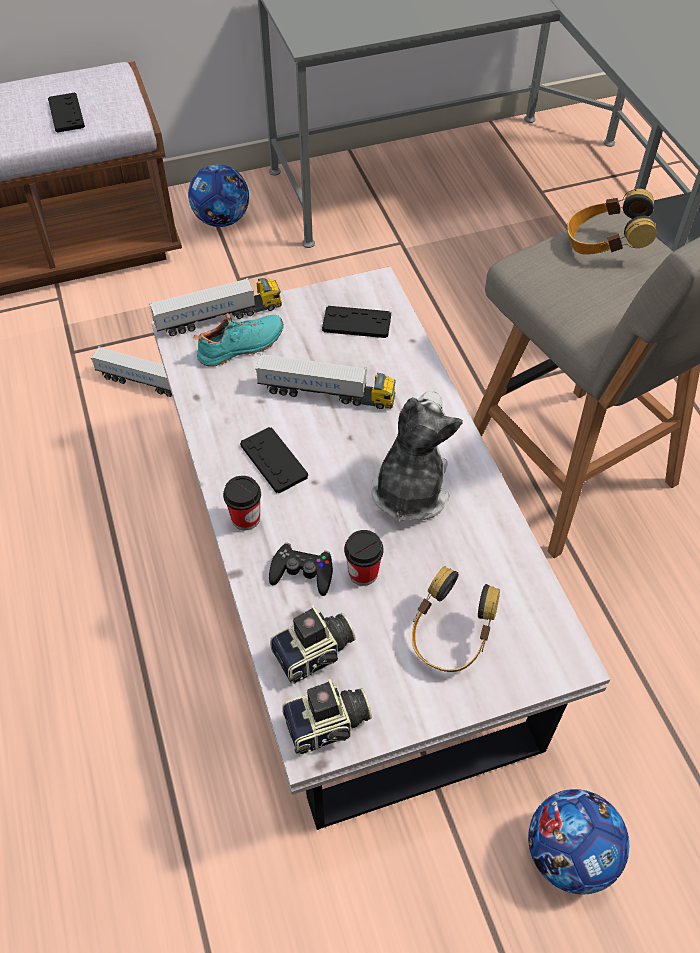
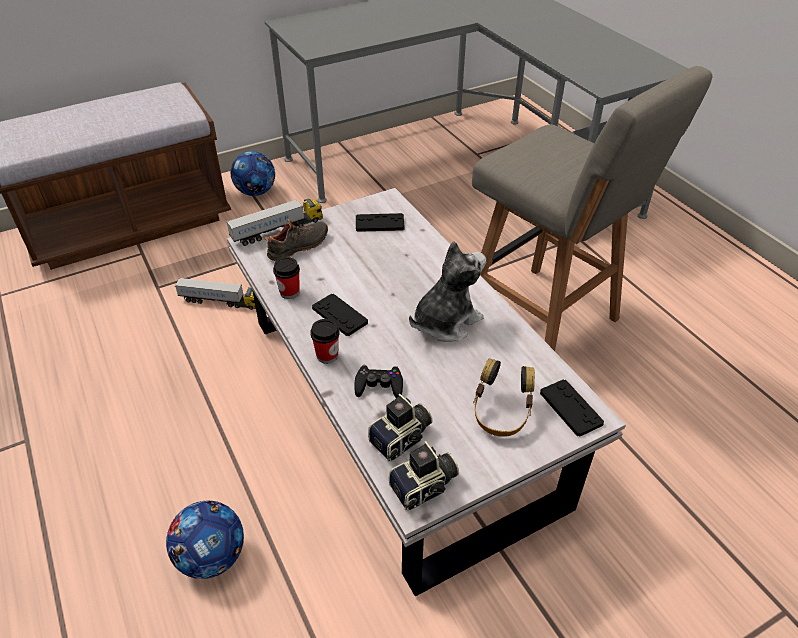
camera: 10 degrees left, 10 degrees down
black game controller [48,92,85,133] -> black game controller moved to [540,379,604,437]
turquoise shoe [194,313,284,367] -> black shoe [265,219,328,261]
toy truck [255,353,396,409] -> none
cup [344,530,384,586] -> cup moved to [273,257,300,299]
plush toy [371,391,463,523] -> plush toy turned 45 degrees clockwise [409,241,486,342]
football [528,789,629,894] -> football moved to [166,501,244,579]
headphones [567,189,657,255] -> none

